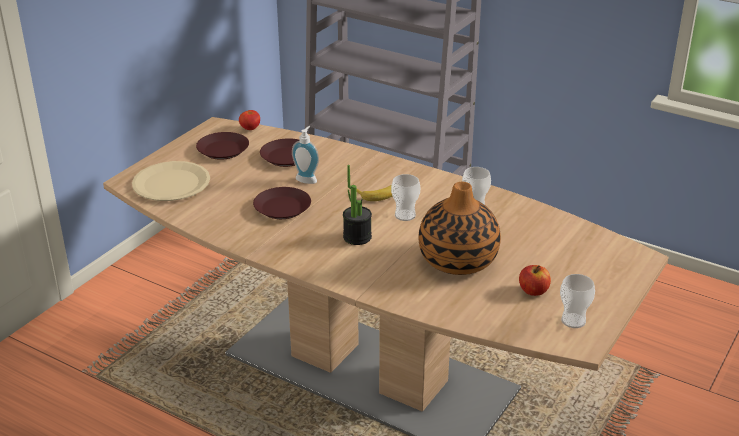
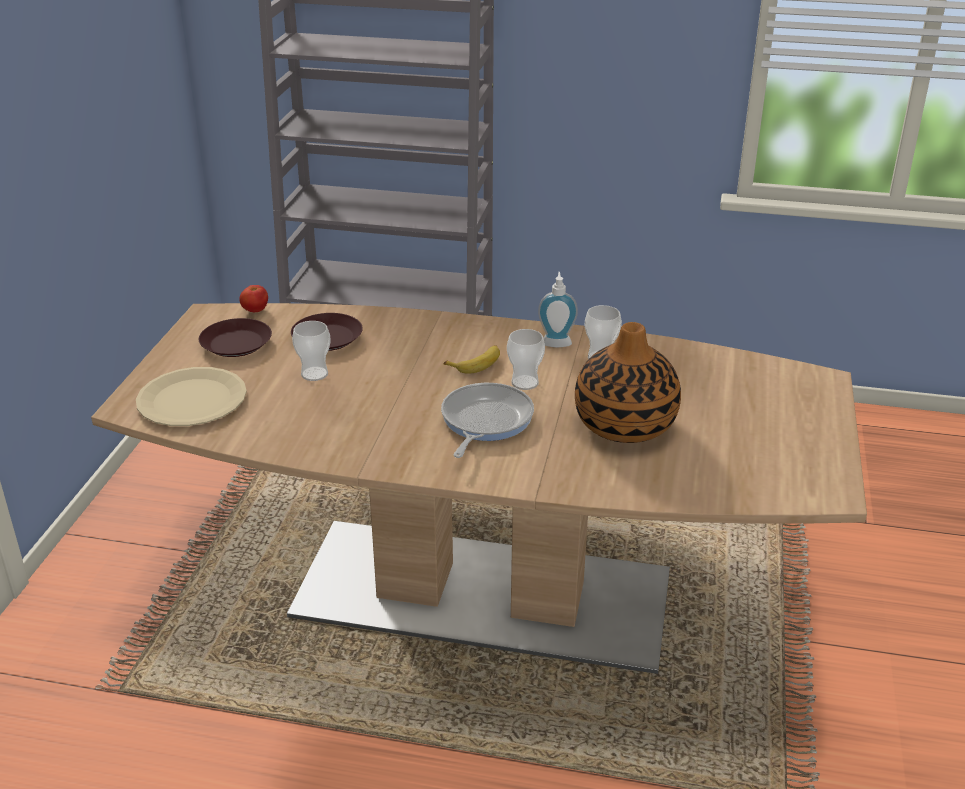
camera: 20 degrees left, 0 degrees up
brown plate [253,187,311,219] -> none
soap dispenser [292,126,319,184] -> soap dispenser moved to [538,272,578,347]
potted plant [343,165,372,245] -> frying pan [441,383,534,458]
apple [519,265,551,296] -> none
cup [560,274,595,328] -> cup moved to [292,321,331,381]

